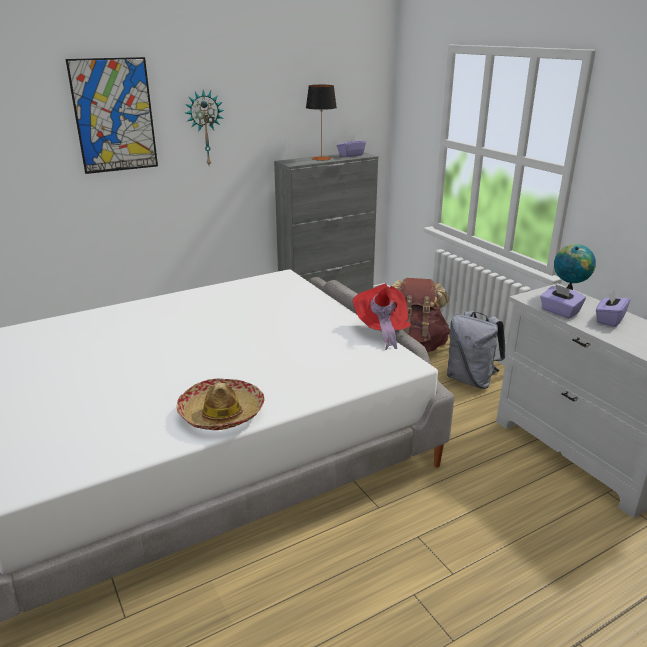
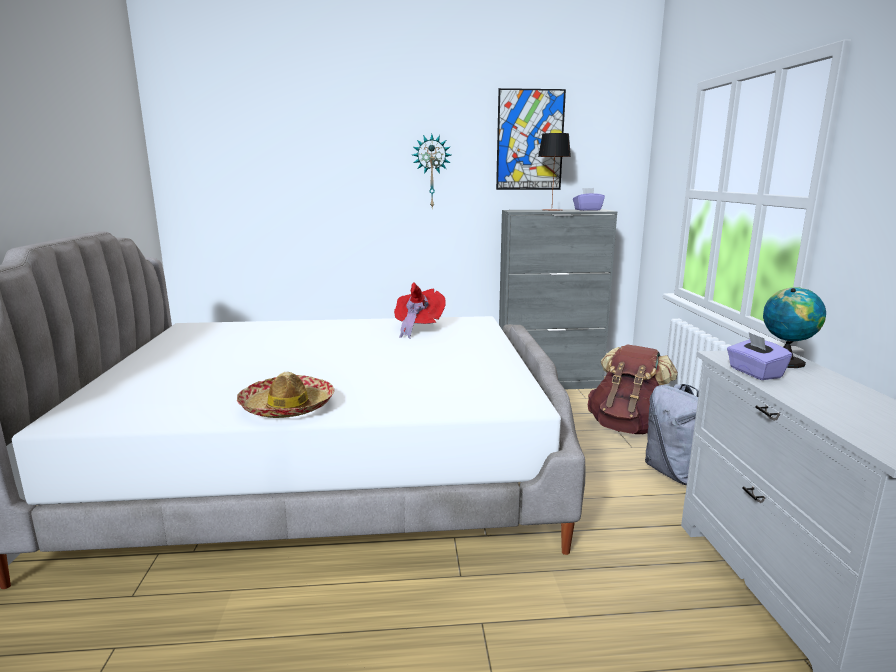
camera: 25 degrees right, 10 degrees down
picture [66,57,158,174] -> picture moved to [496,88,566,190]
red hat [353,284,412,350] -> red hat moved to [394,283,446,339]
purple tissue box [596,289,631,327] -> none

